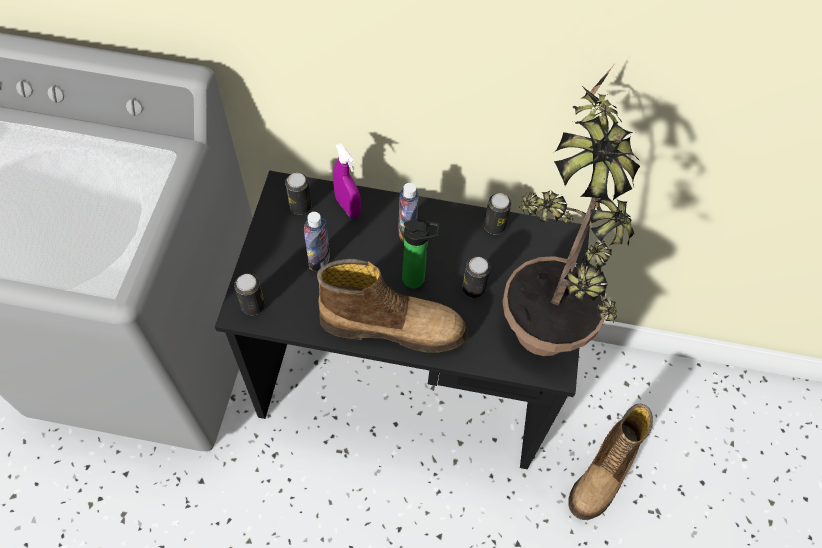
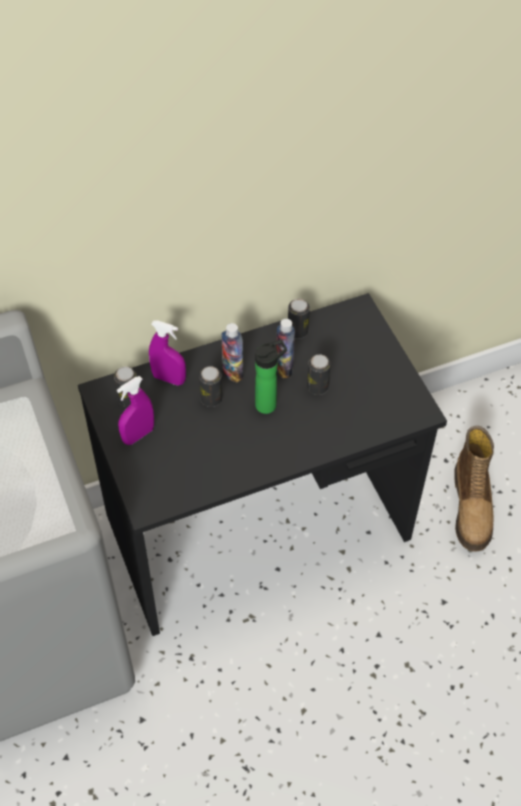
camera: 30 degrees left, 5 degrees down
can [234,273,265,315] -> can moved to [199,366,222,407]
bottle [304,212,330,272] -> bottle moved to [276,319,295,378]
boot [317,259,468,352] -> none
potted plant [502,65,640,356] -> none
none -> purple spray bottle [117,376,154,445]

